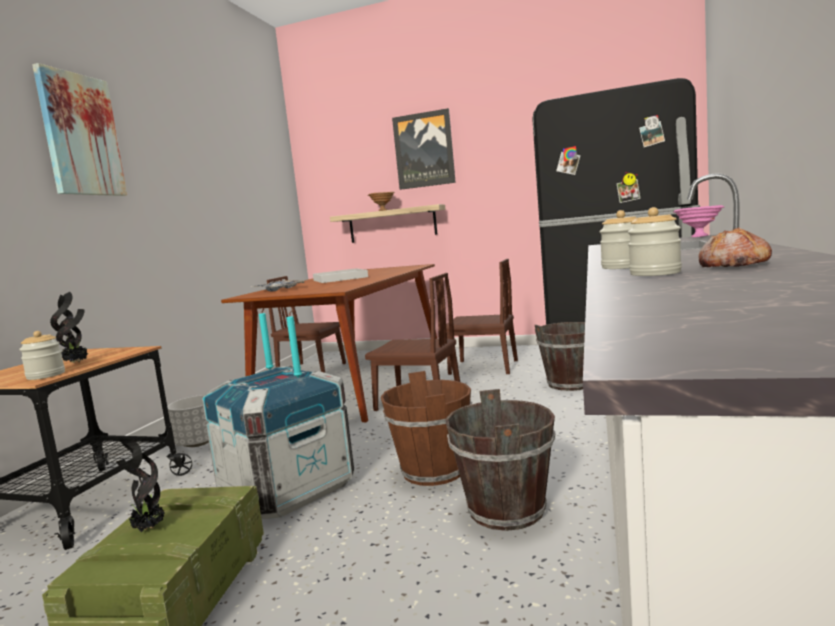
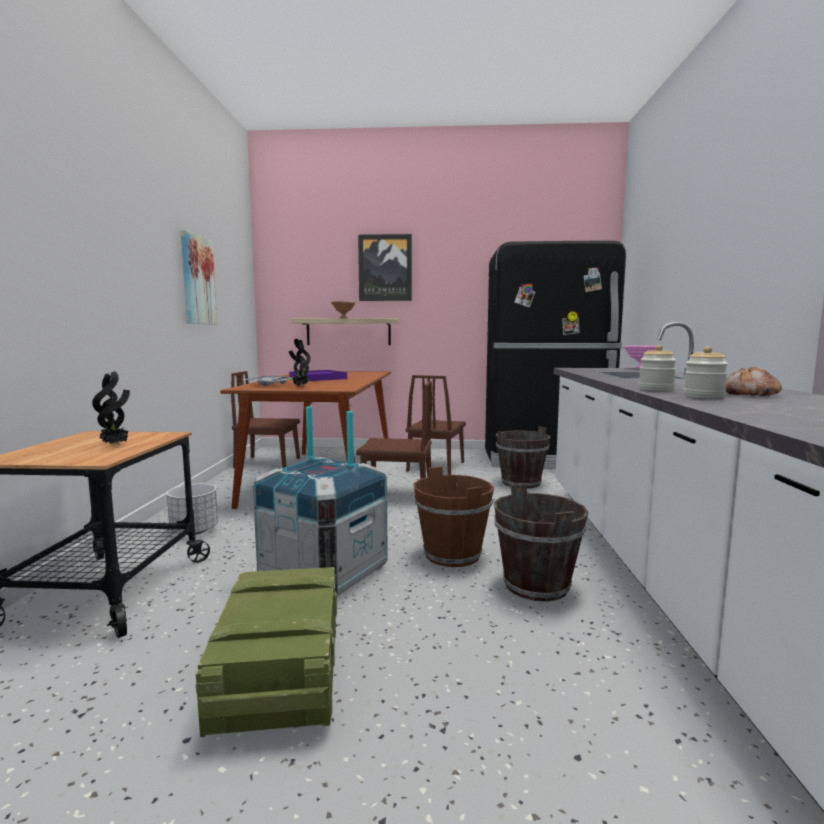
camera: 15 degrees left, 0 degrees up
jar [19,331,65,380] -> none
picture [32,63,127,196] -> picture moved to [181,230,217,325]
potted plant [116,439,165,532] -> potted plant moved to [289,338,311,386]
white tray [313,268,368,283] -> purple tray [289,370,347,381]
brown chair [446,259,518,375] -> brown chair turned 105 degrees clockwise [406,375,466,475]

